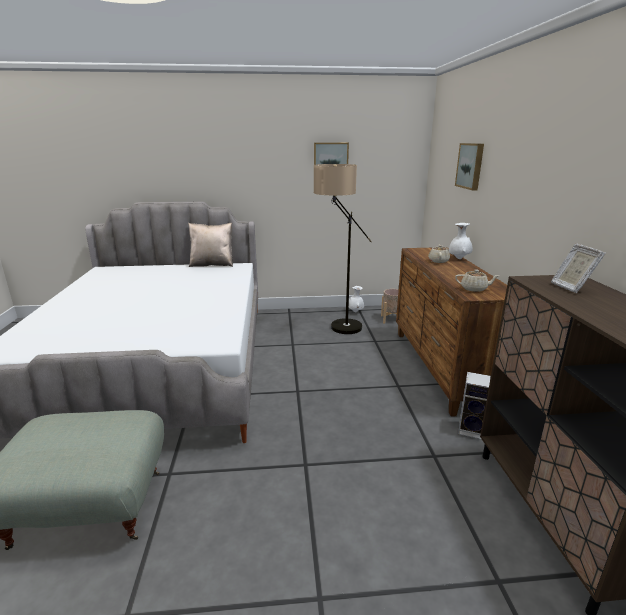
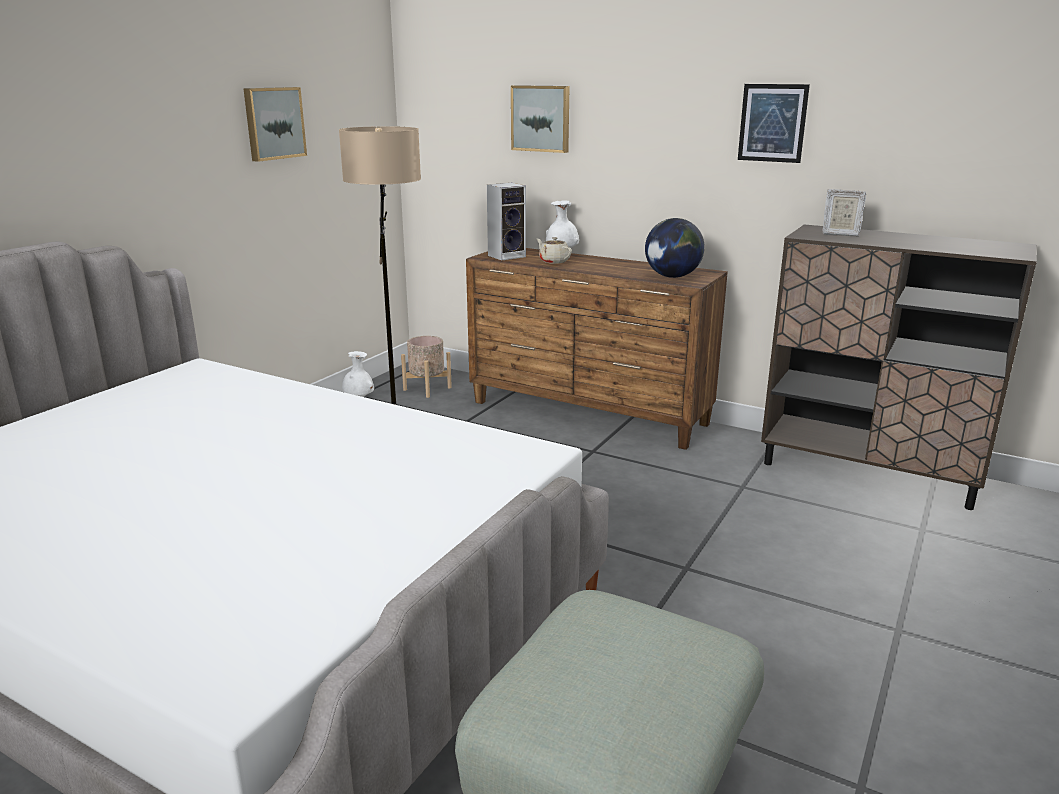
camera: 55 degrees left, 0 degrees up
beige pillow [188,223,233,267] -> none
beige teapot [455,269,500,292] -> globe [645,218,705,278]
speaker [458,372,491,440] -> speaker moved to [487,183,526,260]
none -> picture [738,84,810,163]

